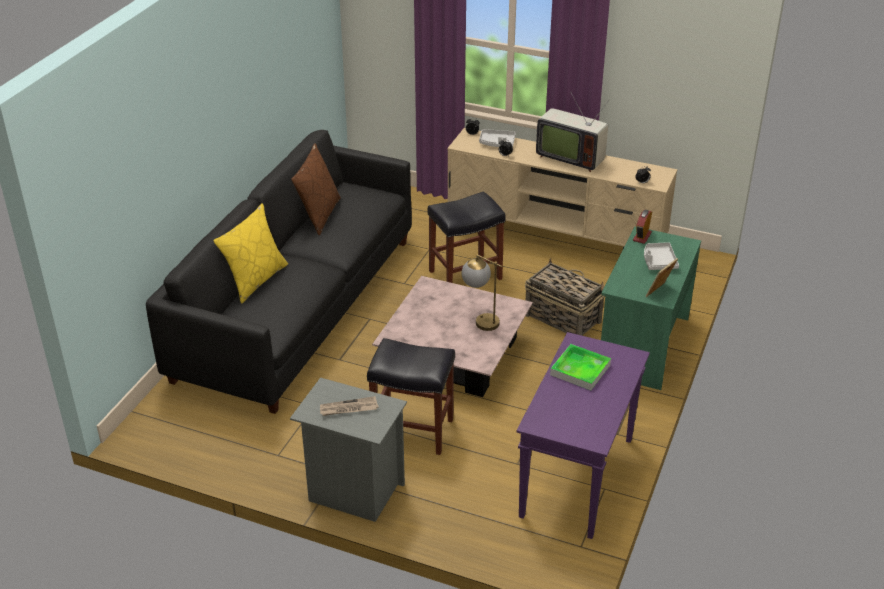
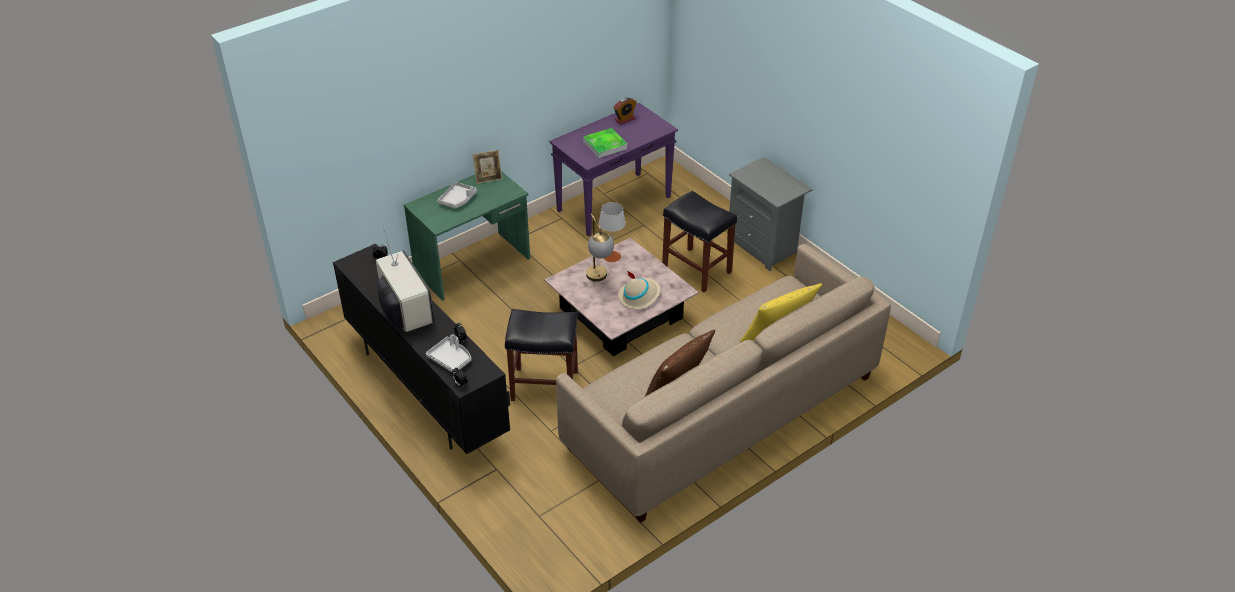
camera: 150 degrees left, 5 degrees up
black sofa [146,130,412,414] -> beige sofa [556,244,891,523]
newspaper [320,396,379,416] -> none
beige tv stand [447,128,678,249] -> black tv stand [333,244,510,454]
basket [525,258,605,336] -> none
alarm clock [633,210,652,244] -> alarm clock moved to [614,97,637,125]
none -> grey table lamp [599,202,626,262]
none -> beige hat [618,271,660,309]

